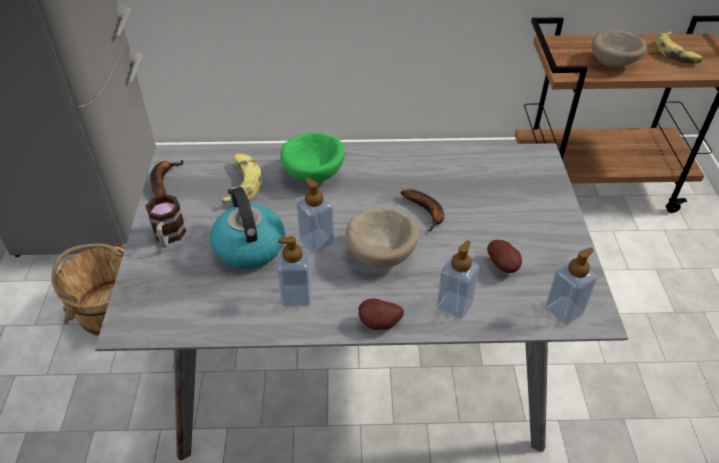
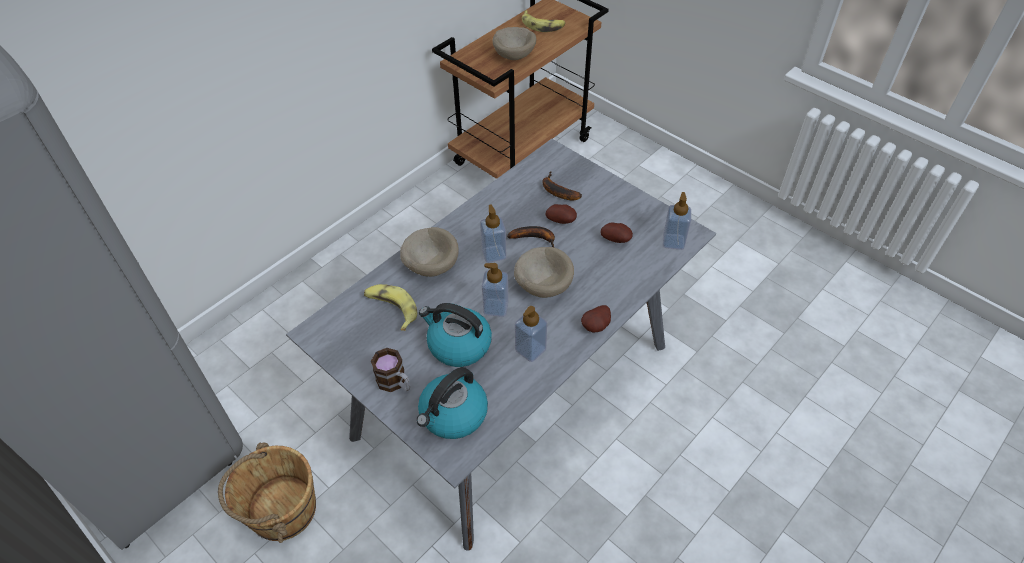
camera: 45 degrees left, 5 degrees up
banana [150,160,184,197] -> banana moved to [543,171,582,200]
green bowl [280,132,345,183] -> beige bowl [400,227,459,277]
soap dispenser [437,240,480,319] -> soap dispenser moved to [480,205,507,263]
none -> kettle [416,367,488,439]
none -> potato [546,204,577,224]

